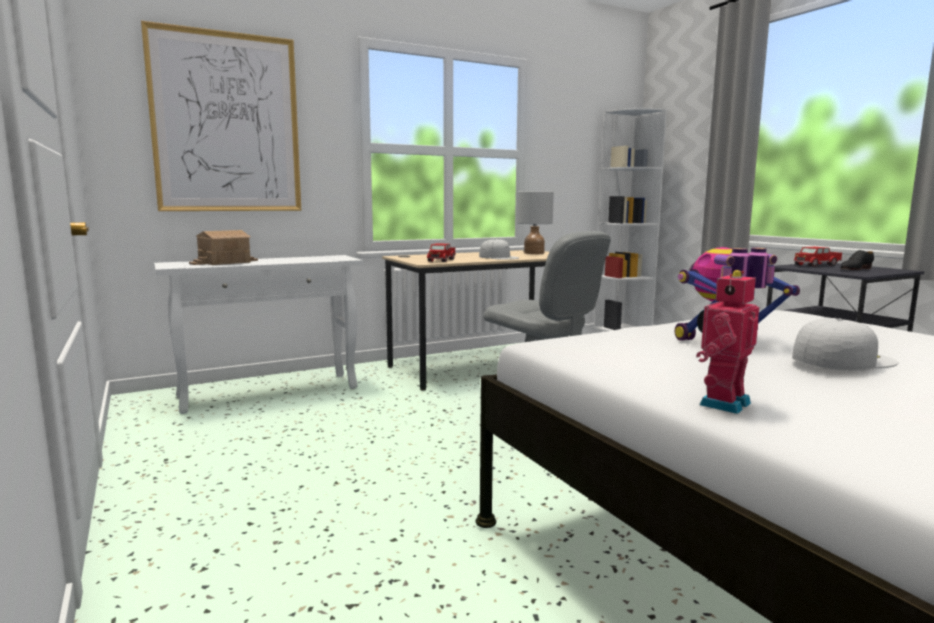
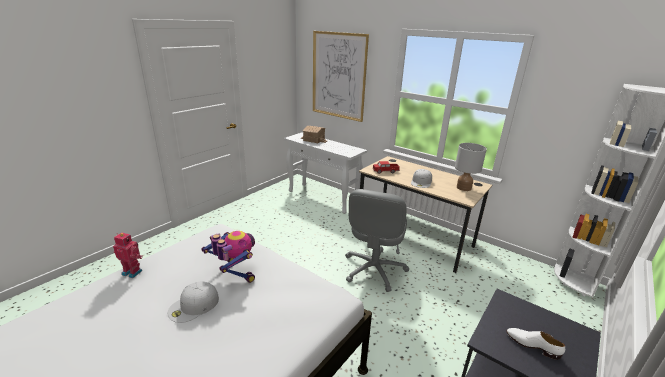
camera: 65 degrees right, 15 degrees up
white cap [792,318,898,371] -> white cap turned 90 degrees clockwise [168,281,219,323]
toy truck [794,247,842,267] -> none
black shoe [840,250,874,270] -> white shoe [506,328,565,360]

